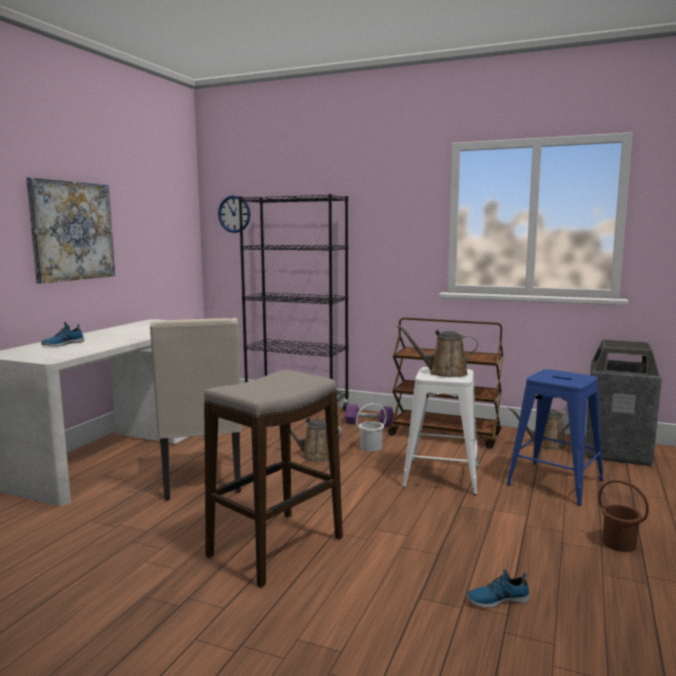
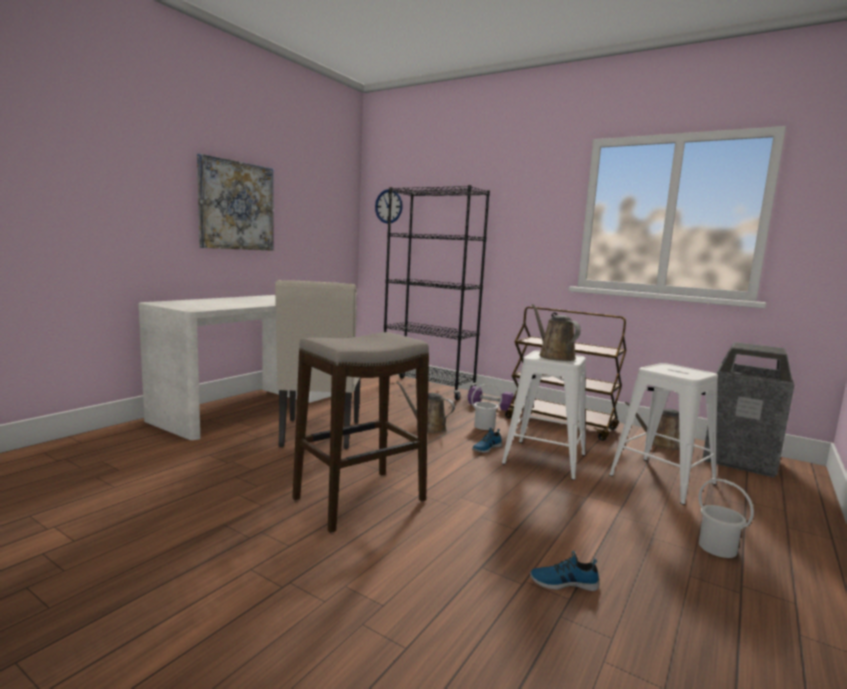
camera: 10 degrees right, 0 degrees up
shoe [41,322,84,347] -> shoe moved to [472,428,502,453]
brown watering can [397,325,478,377] -> brown watering can turned 45 degrees clockwise [532,304,581,361]
blue stool [506,369,603,505] -> white stool [609,363,718,505]
brown bucket [598,480,649,552] -> white bucket [699,479,754,558]

